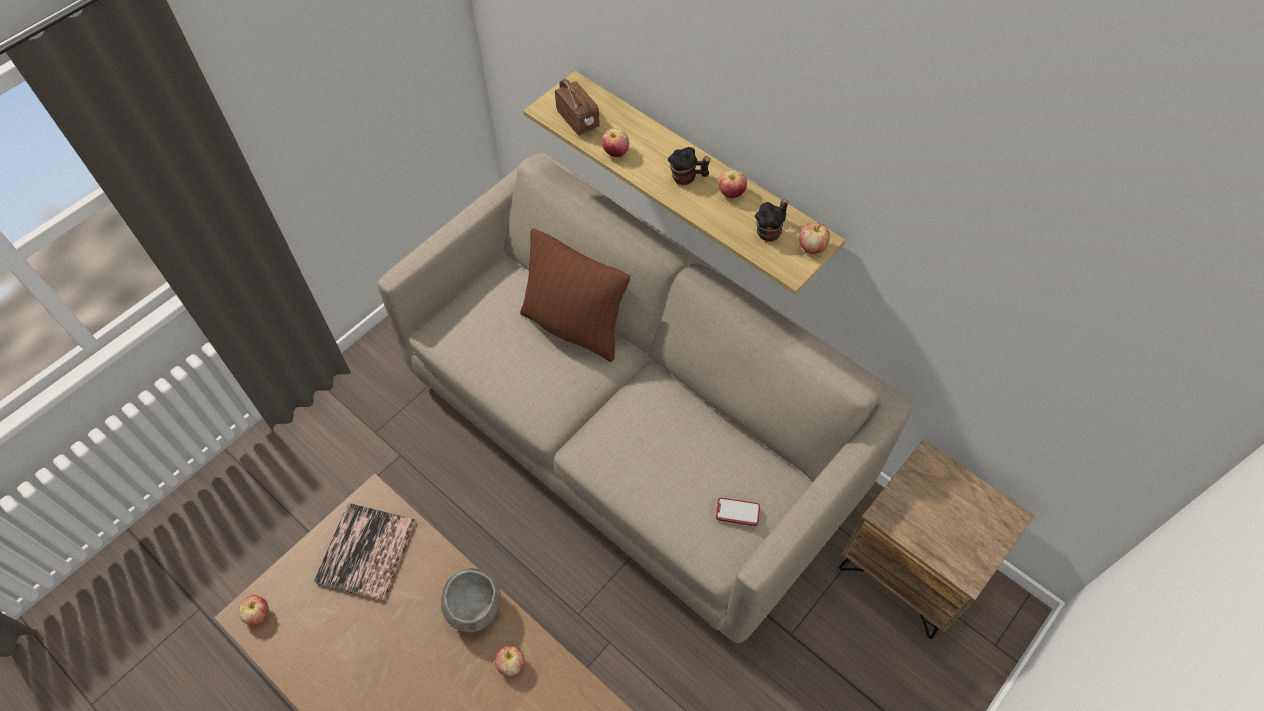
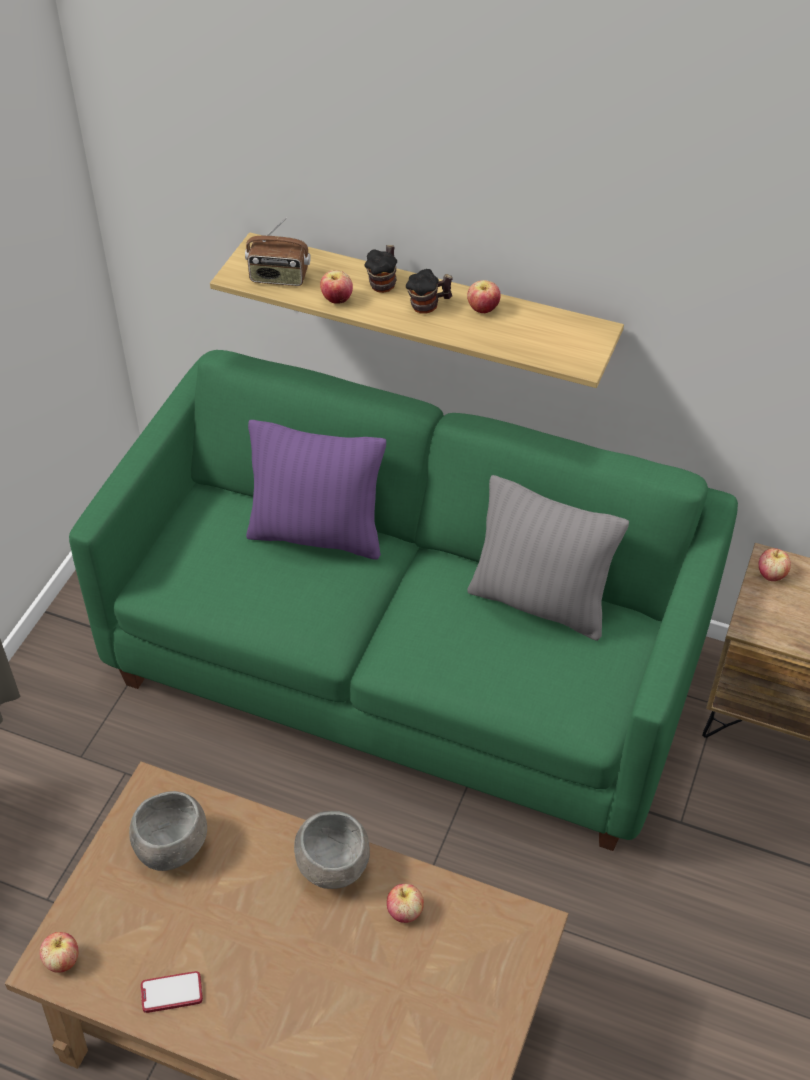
camera: 20 degrees left, 10 degrees down
book [313,503,416,601] -> grey bowl [129,791,207,871]
beige sofa [378,152,912,643] -> green sofa [69,350,738,851]
brown pillow [520,228,630,362] -> purple pillow [246,420,386,560]
radio [555,75,600,136] -> radio turned 150 degrees clockwise [245,217,311,286]
phone [716,498,760,526] -> phone moved to [141,971,203,1013]
mug [755,199,788,242] -> mug moved to [365,245,397,293]
apple [799,222,830,254] -> apple moved to [759,548,791,581]
none -> grey pillow [467,475,629,641]

